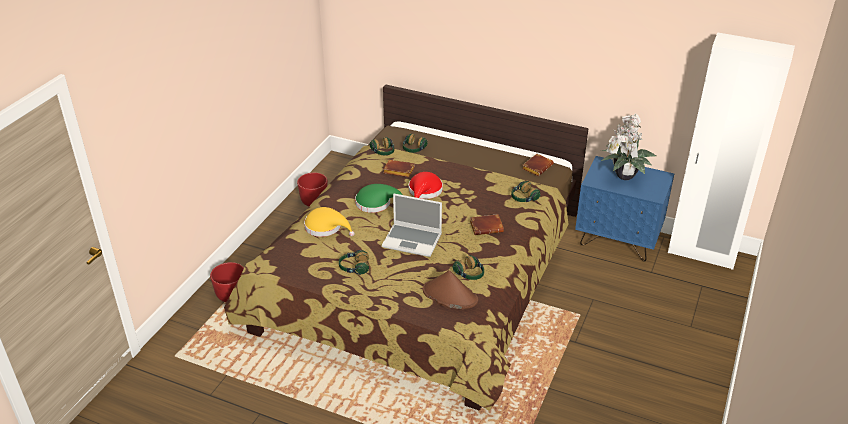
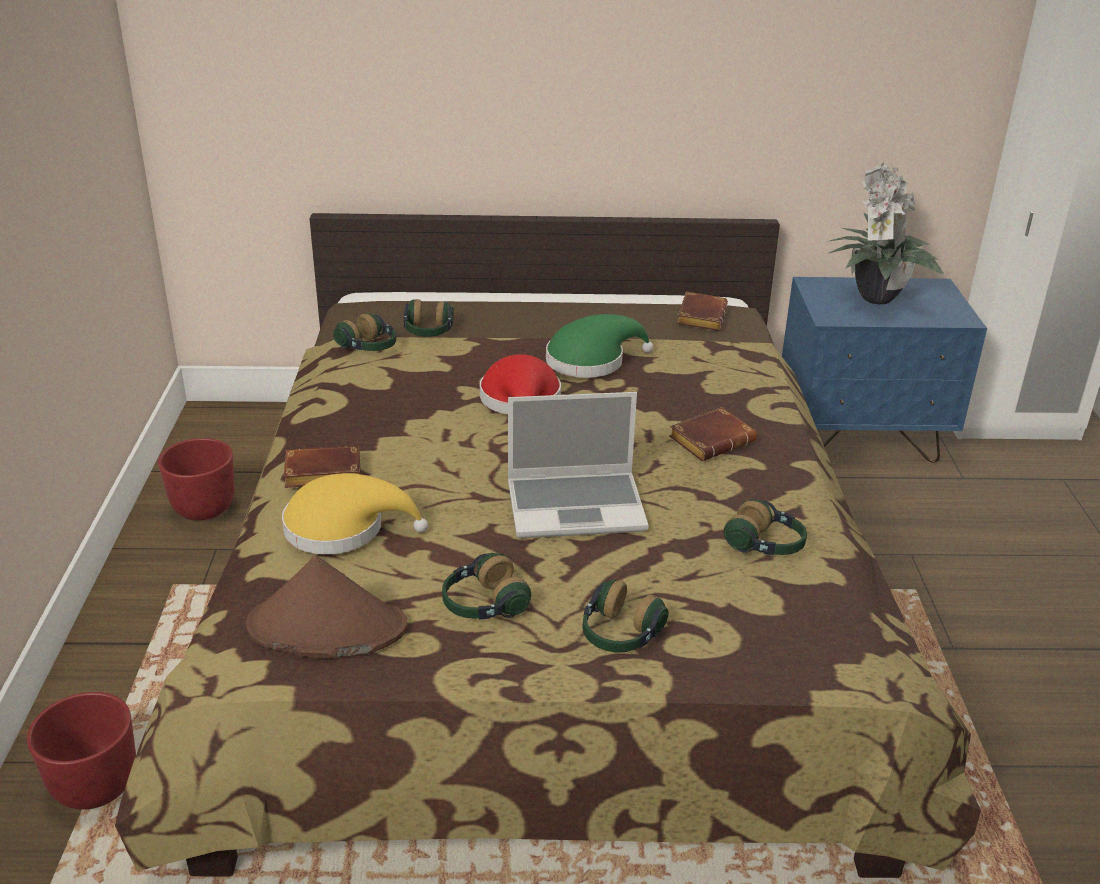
camera: 25 degrees left, 5 degrees down
green hat [355,184,402,213] -> green hat moved to [546,314,654,378]
brown book [383,160,415,177] -> brown book moved to [283,445,360,488]
brown hat [423,270,478,309] -> brown hat moved to [246,556,407,658]
headphones [511,181,540,202] -> headphones moved to [582,579,669,653]

